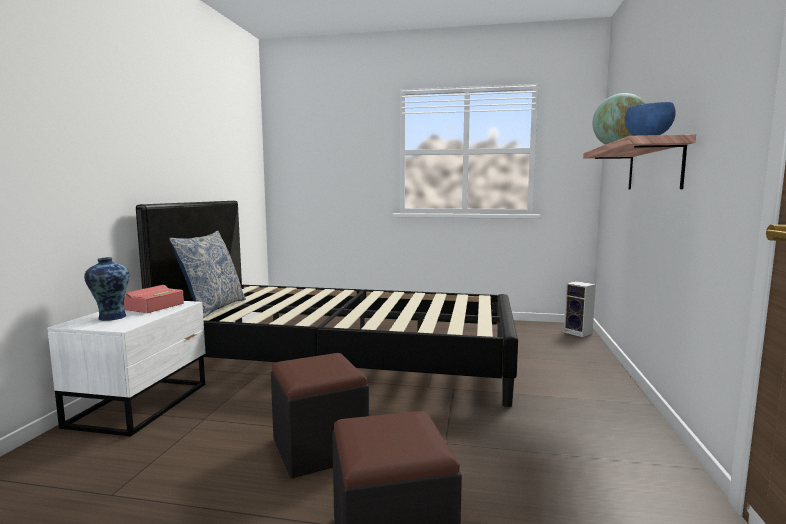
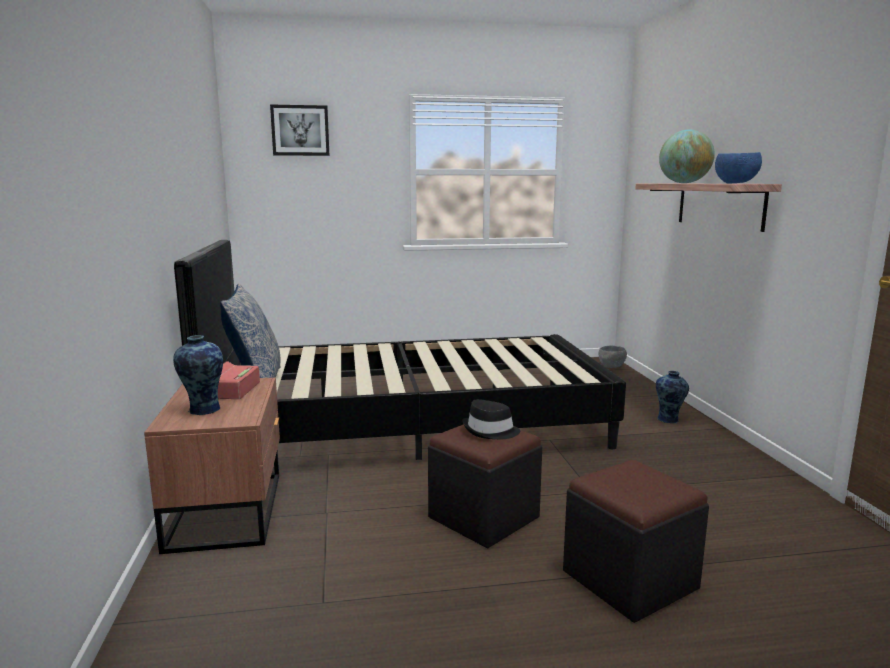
camera: 20 degrees left, 5 degrees up
white nightstand [47,301,206,436] -> brown nightstand [144,377,280,554]
speaker [564,281,596,337] -> grey bowl [599,345,627,368]
none -> picture [270,105,330,156]
none -> black hat [462,399,520,439]
none -> vase [656,371,689,423]

